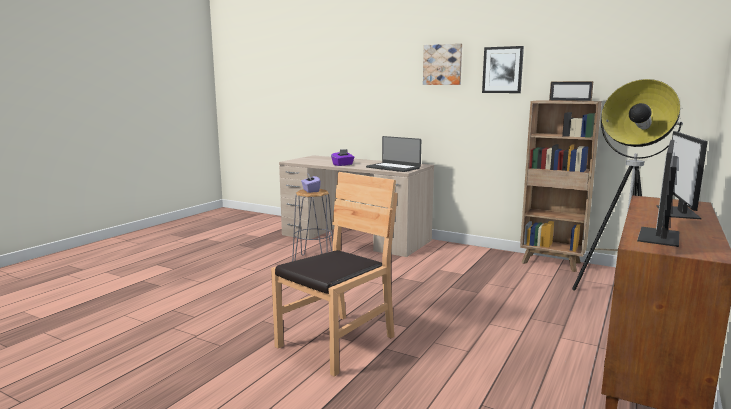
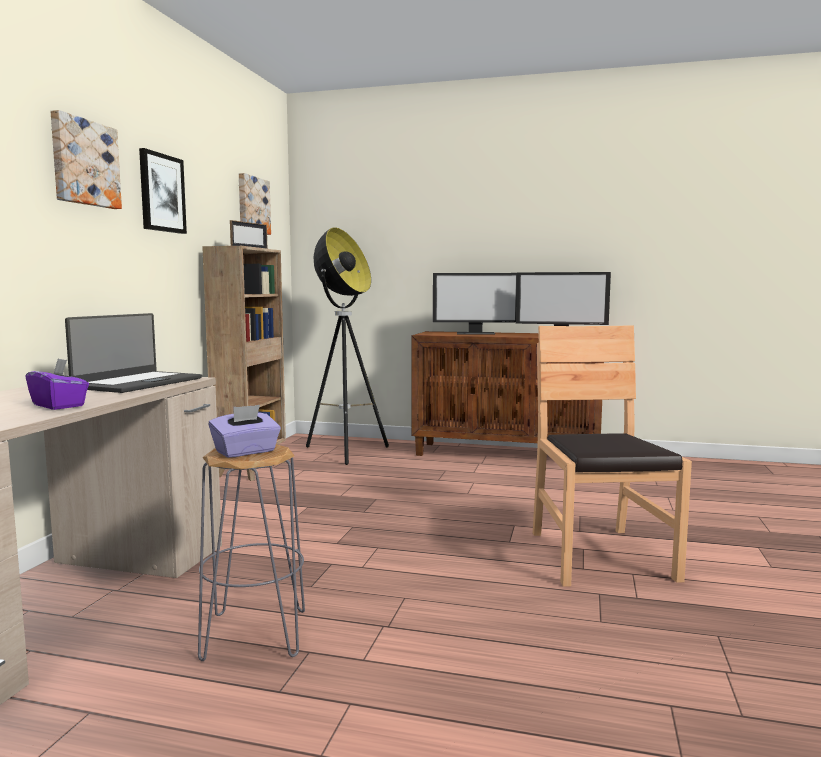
camera: 105 degrees left, 5 degrees down
brown chair [271,172,397,377] -> brown chair turned 60 degrees clockwise [533,325,692,587]
none -> picture [239,173,271,235]

